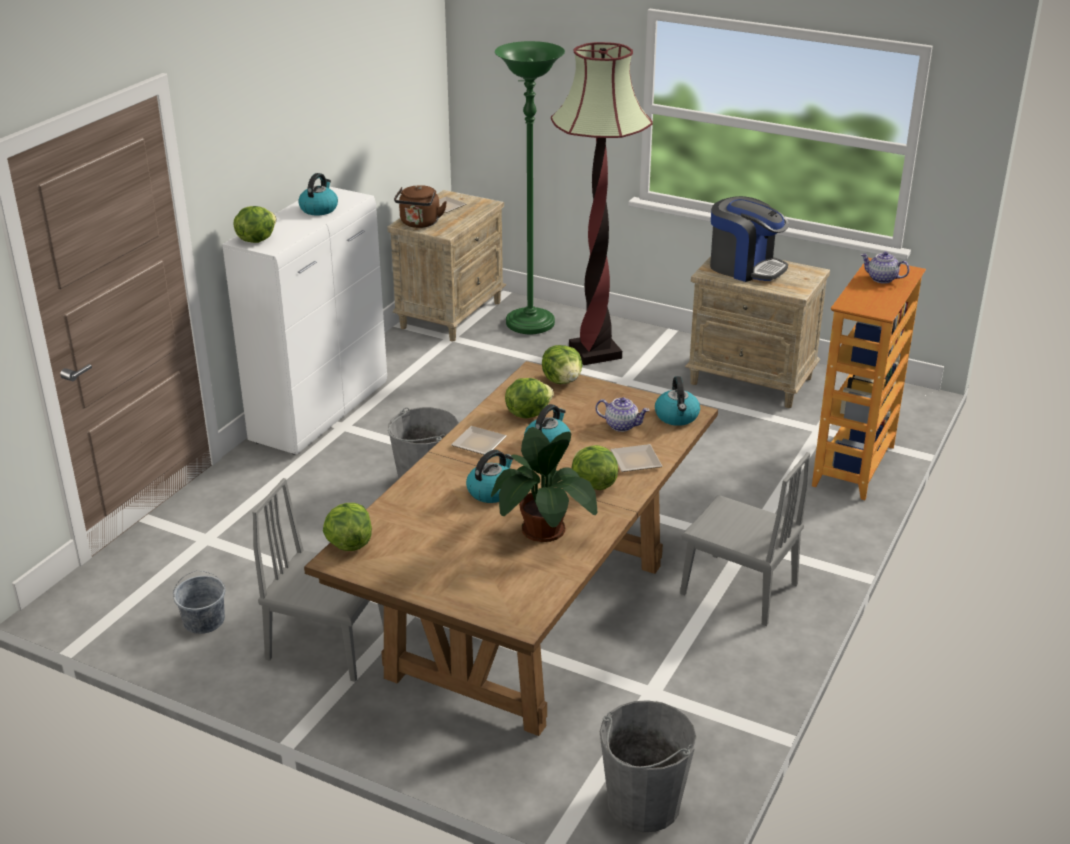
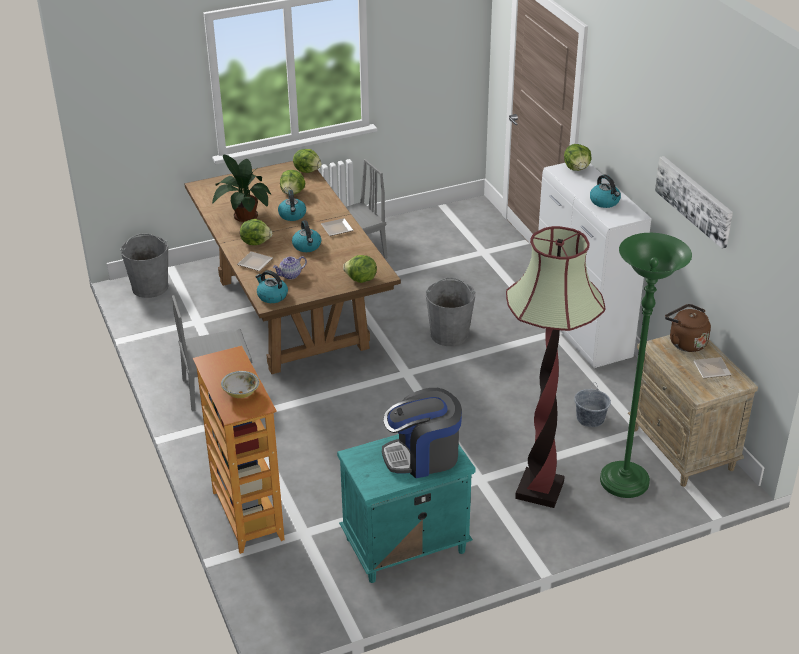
camera: 130 degrees right, 5 degrees up
grey bucket [173,571,225,634] -> grey bucket moved to [574,382,611,427]
lettuce [505,378,554,418] -> lettuce moved to [280,170,305,195]
beige nightstand [685,257,830,408] -> turquoise nightstand [337,434,476,583]
teapot [860,251,910,284] -> bowl [221,371,260,398]
none -> picture [655,156,733,249]

